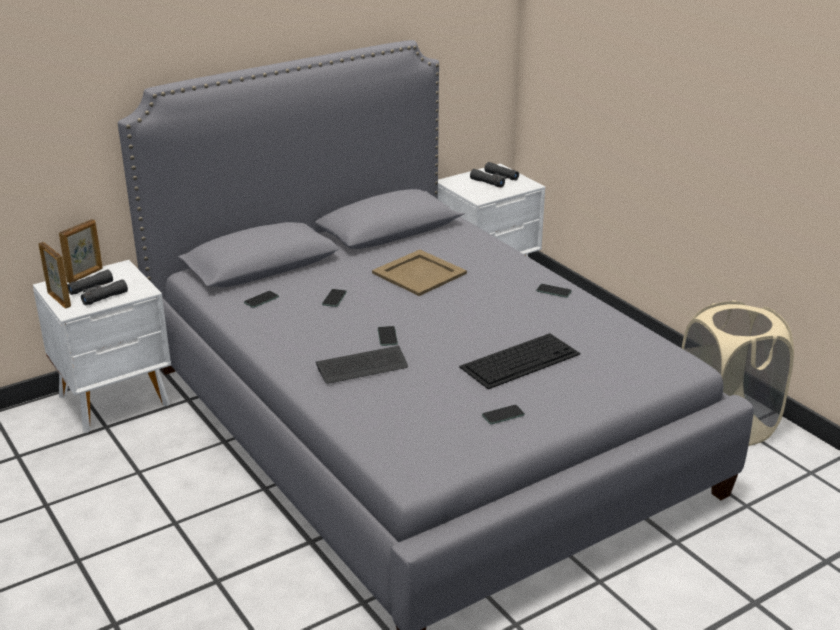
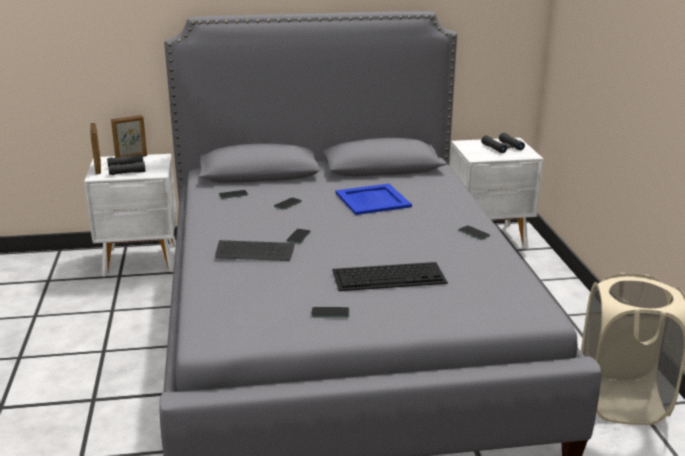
camera: 25 degrees right, 5 degrees down
beige tray [372,250,467,296] -> blue tray [335,184,412,215]

